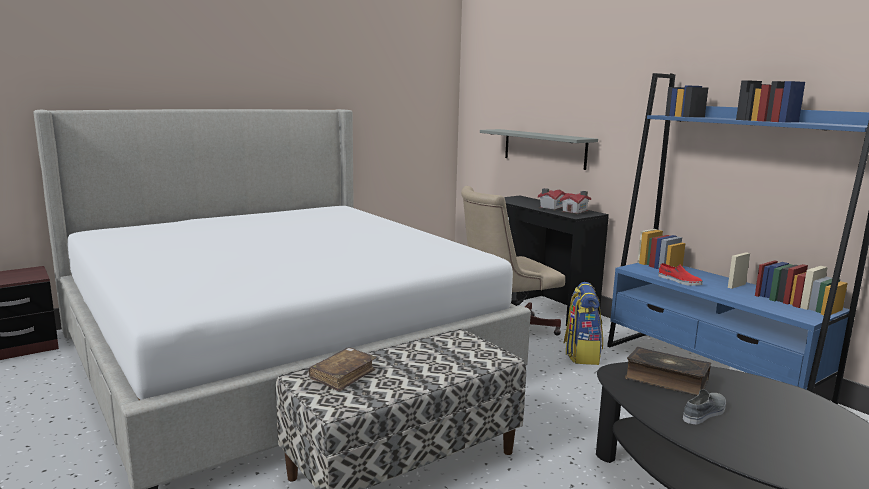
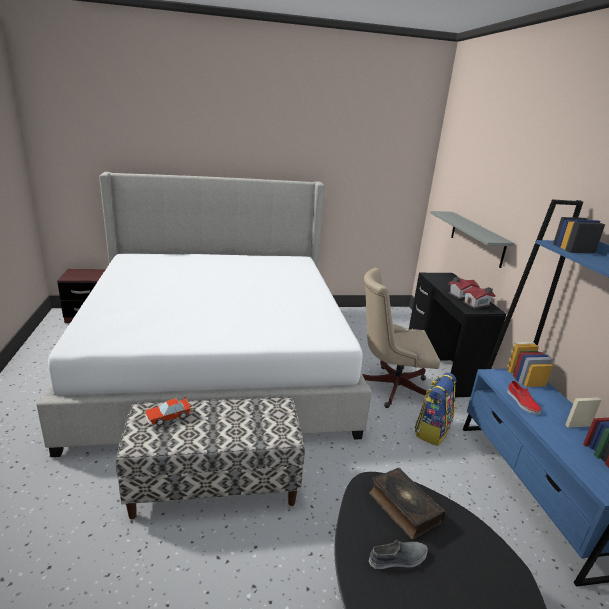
camera: 25 degrees right, 10 degrees up
brown book [309,348,376,392] -> toy car [146,397,192,426]

